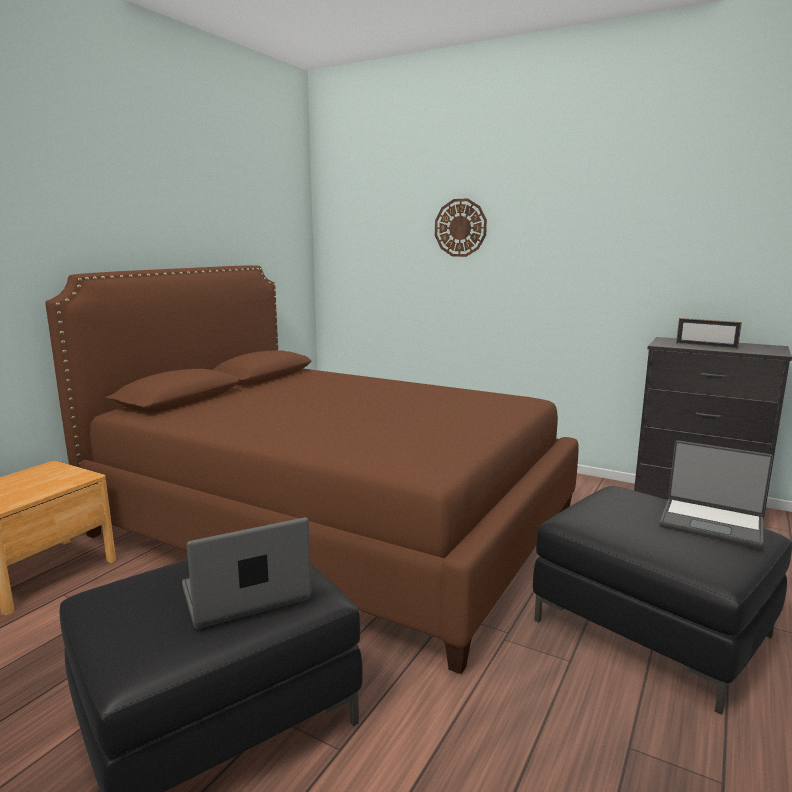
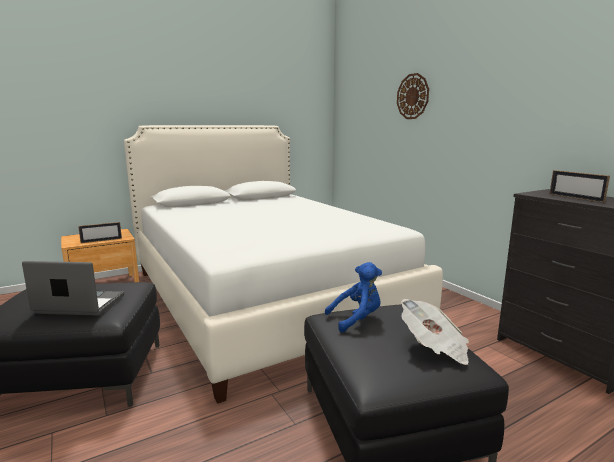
camera: 30 degrees right, 0 degrees up
brown bed [45,265,579,674] -> white bed [124,125,443,404]
laptop [659,441,773,548] -> newspaper [401,299,469,365]
none -> picture frame [78,222,122,243]
none -> blue plush toy [325,262,382,332]

